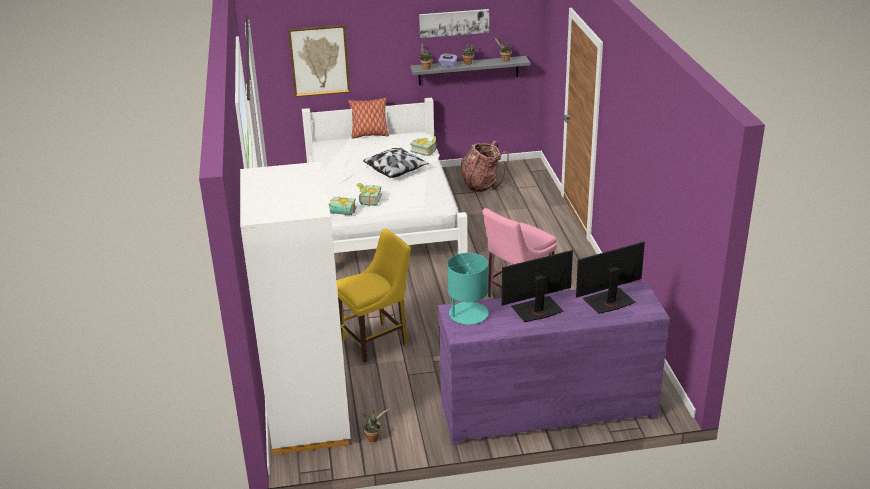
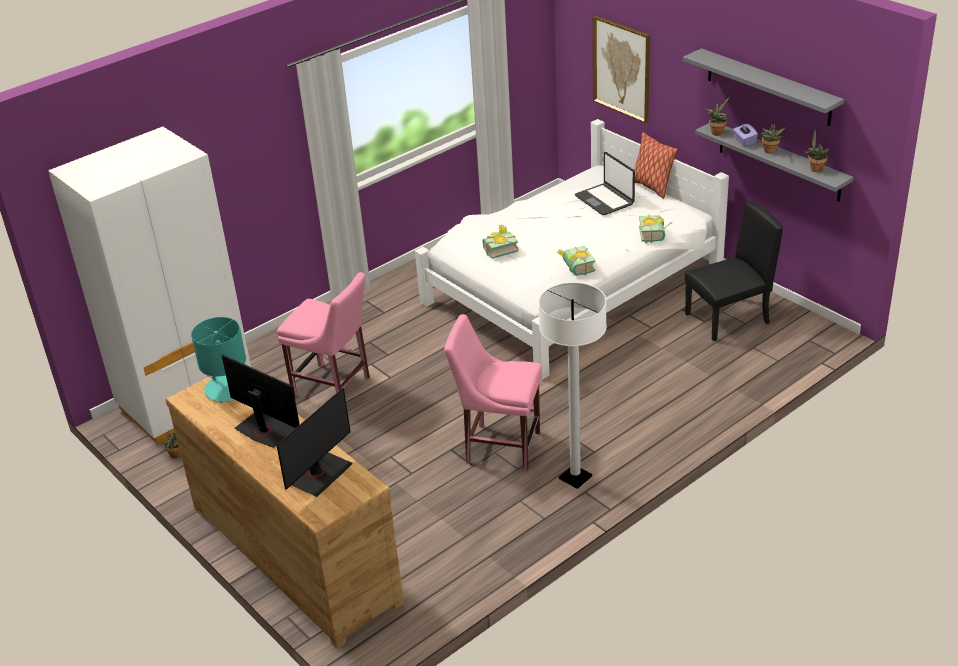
camera: 60 degrees right, 5 degrees up
book [329,196,356,215] -> book moved to [557,246,596,276]
yellow chair [337,229,411,363] -> pink chair [277,272,370,397]
pillow [363,148,428,178] -> none
picture [419,9,489,38] -> grey shelf [683,48,844,126]
purple dresser [438,281,670,446] -> brown dresser [166,376,404,648]
backpack [461,141,509,192] -> black chair [685,202,783,341]
monitor [576,241,645,314] -> monitor turned 90 degrees clockwise [276,388,353,497]
none -> white floor lamp [539,282,607,489]
none -> laptop [575,152,635,215]

